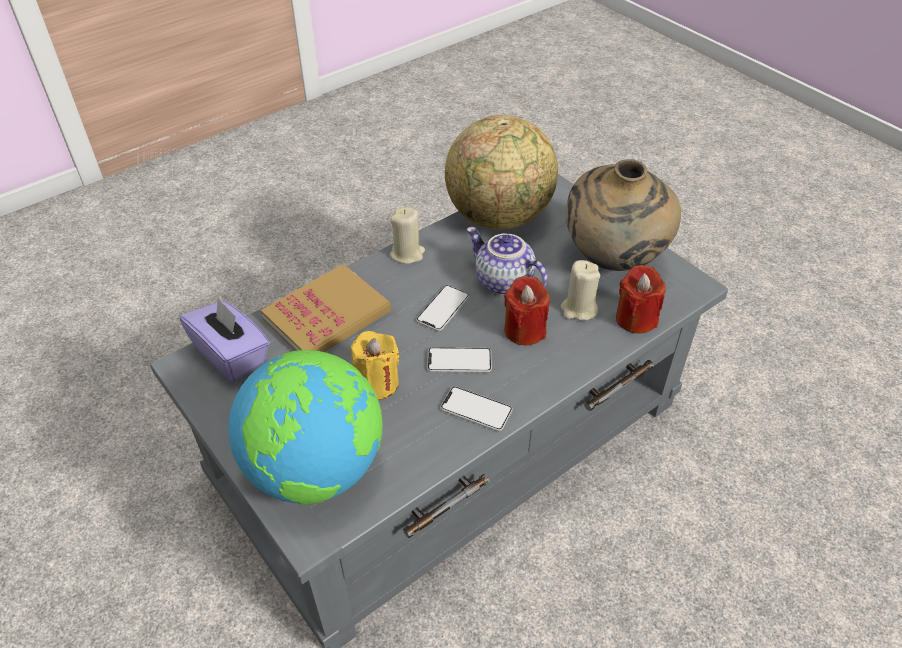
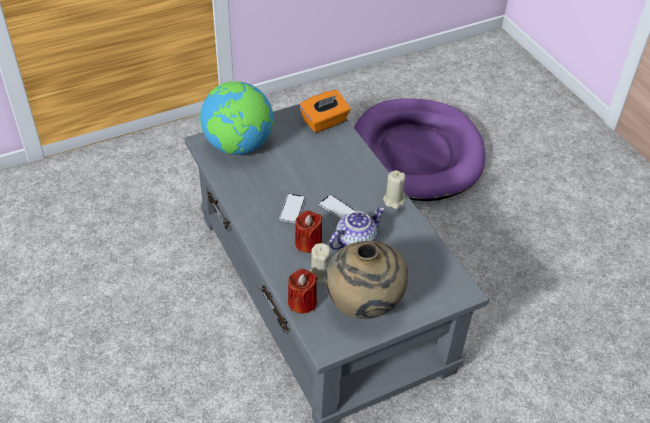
camera: 100 degrees right, 0 degrees up
purple tissue box [180,298,270,382] -> orange tissue box [300,90,351,133]
book [261,264,391,352] -> none
yellow candle [351,331,399,400] -> none
phone [440,386,513,431] -> none
globe [445,115,558,230] -> none
none -> purple dog bed [354,98,486,201]

